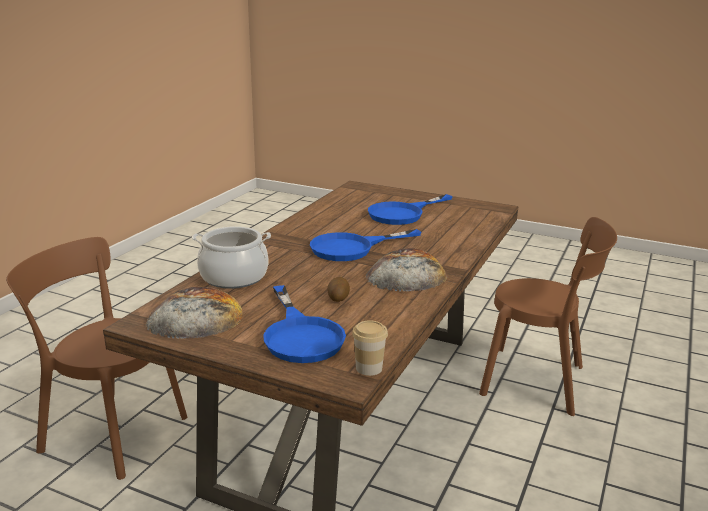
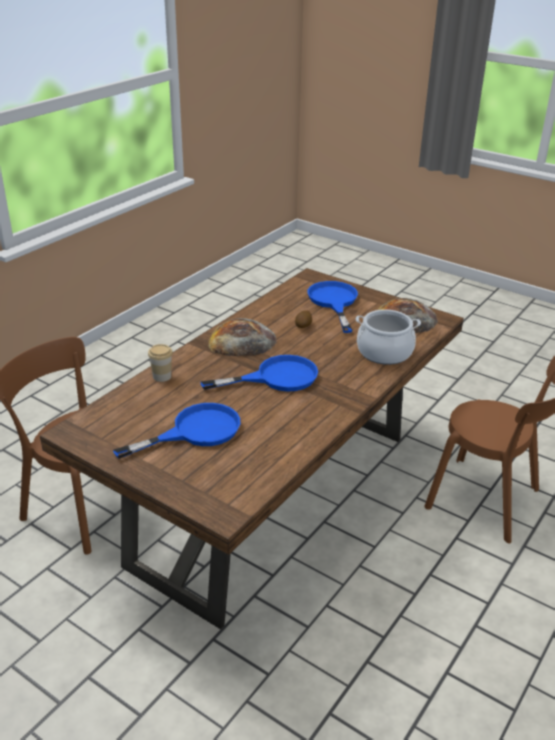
camera: 170 degrees left, 10 degrees up
cup [352,320,388,376] -> cup moved to [148,344,173,382]

